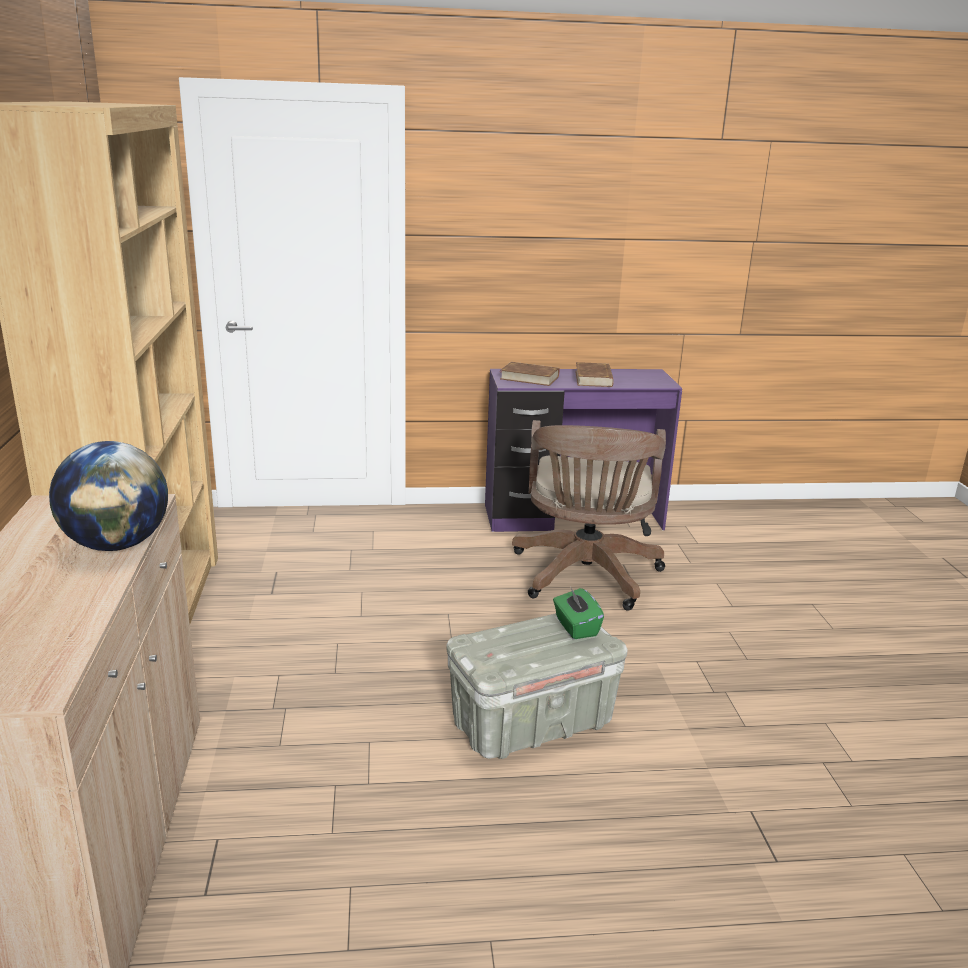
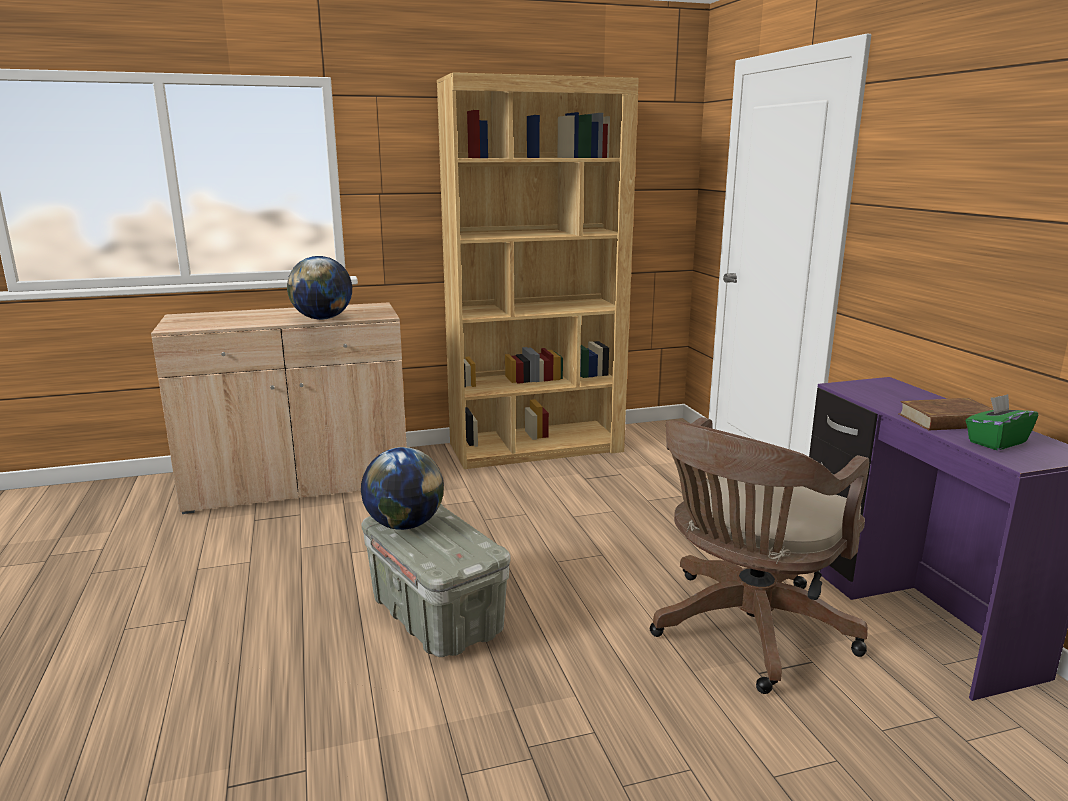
camera: 80 degrees right, 5 degrees down
brown book [500,362,560,386] -> none
brown office chair [512,420,666,611] -> brown office chair turned 45 degrees counterclockwise [650,417,869,694]
green tissue box [553,588,604,639] -> green tissue box moved to [966,394,1038,450]
none -> globe [361,447,444,530]

